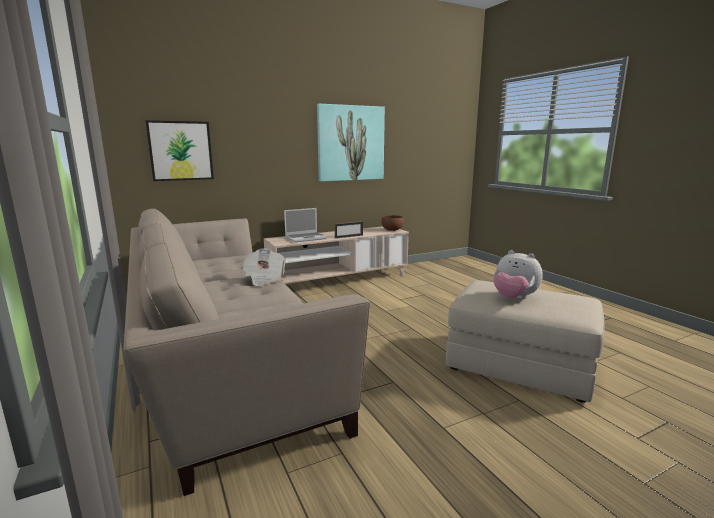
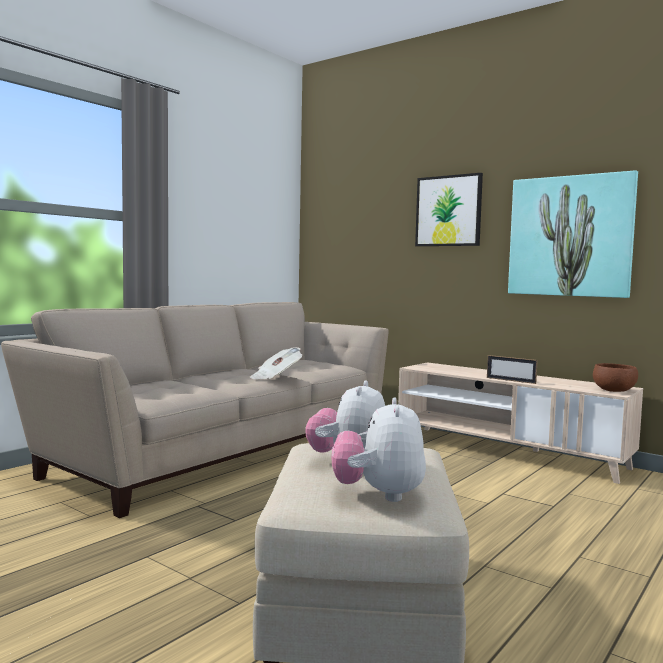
camera: 65 degrees right, 10 degrees down
picture [146,120,214,181] -> picture moved to [415,173,483,246]
laptop [284,208,327,243] -> none
none -> plush toy [332,397,426,502]

